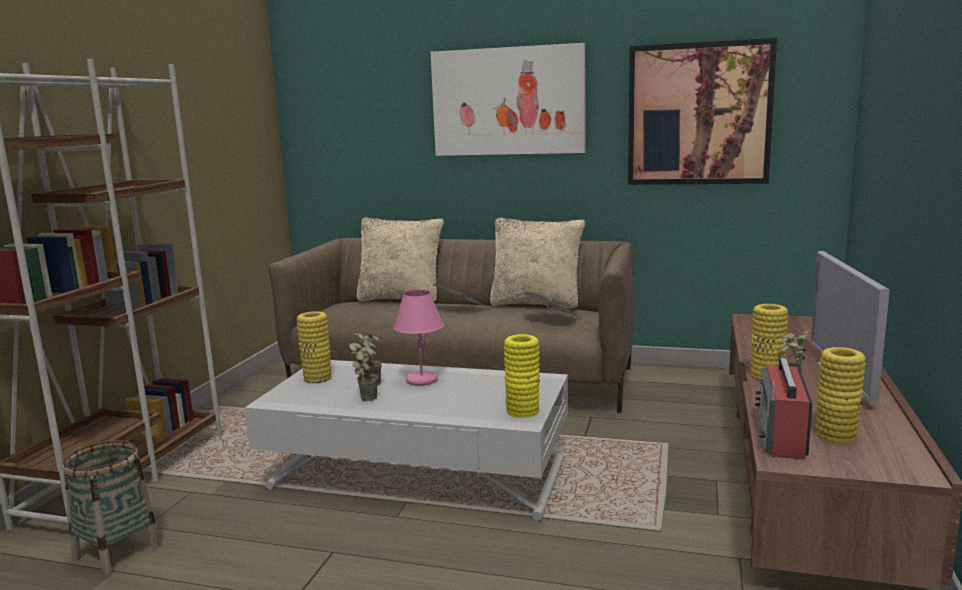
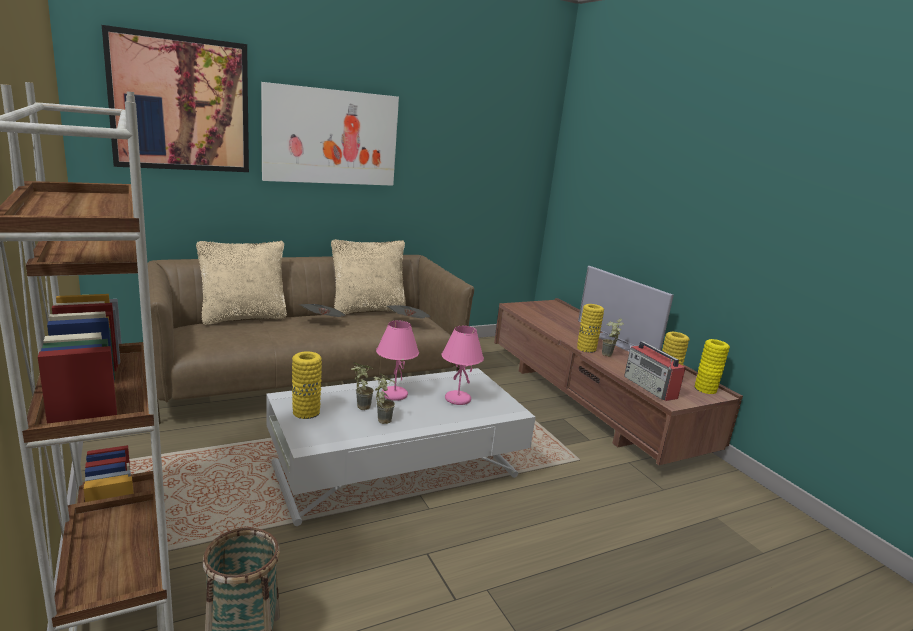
camera: 45 degrees left, 5 degrees up
yellow vase [504,334,540,418] -> yellow vase moved to [695,339,730,394]
picture [628,38,777,185] -> picture moved to [102,25,249,172]
none -> pink table lamp [441,326,484,405]

